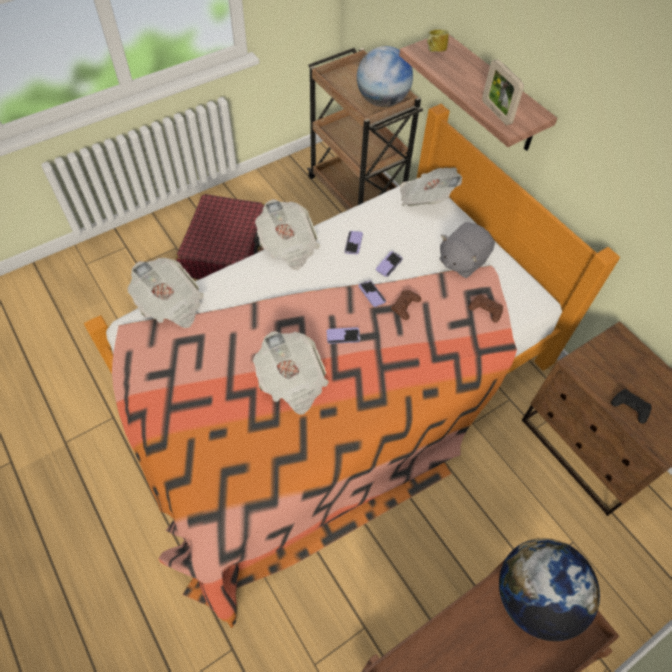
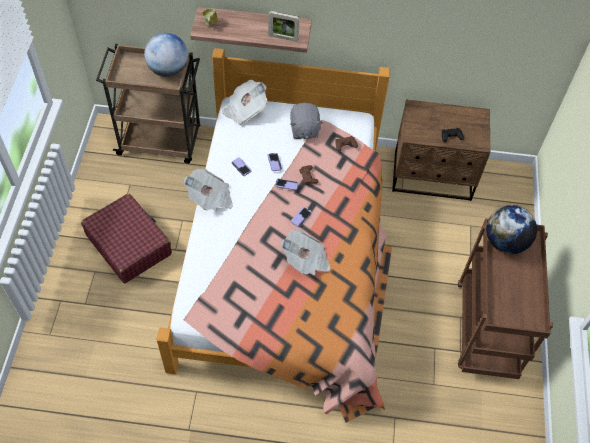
camera: 50 degrees left, 0 degrees up
newspaper [127,258,204,328] -> none

